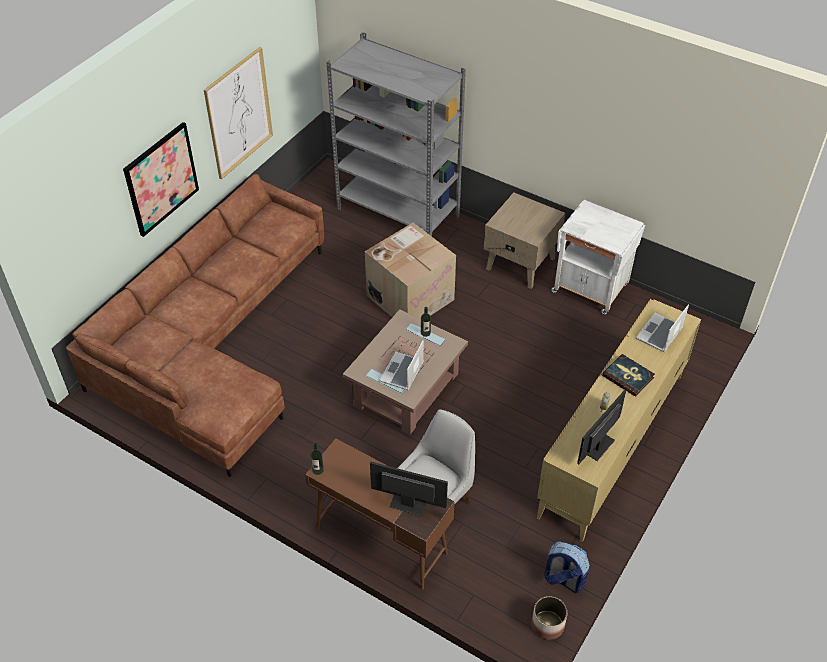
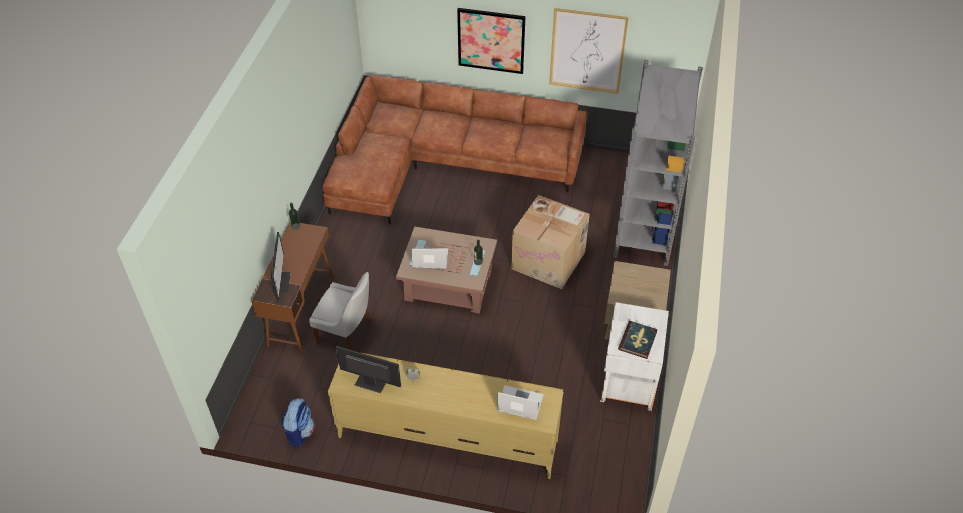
camera: 70 degrees right, 0 degrees up
planter [532,596,567,640] -> none
book [602,354,655,397] -> book moved to [618,321,658,359]

